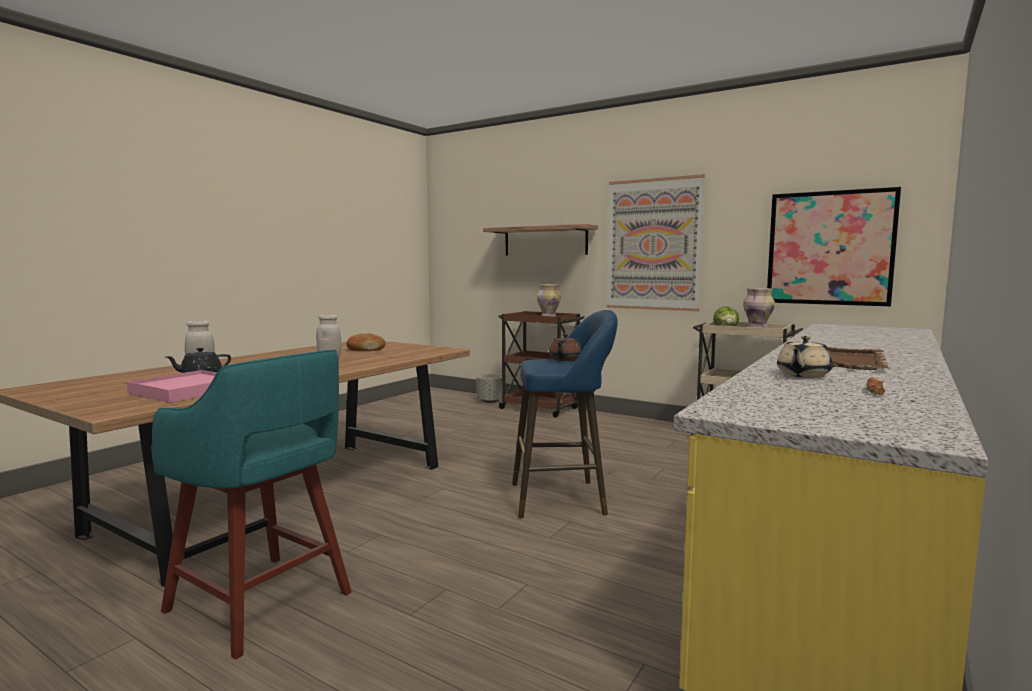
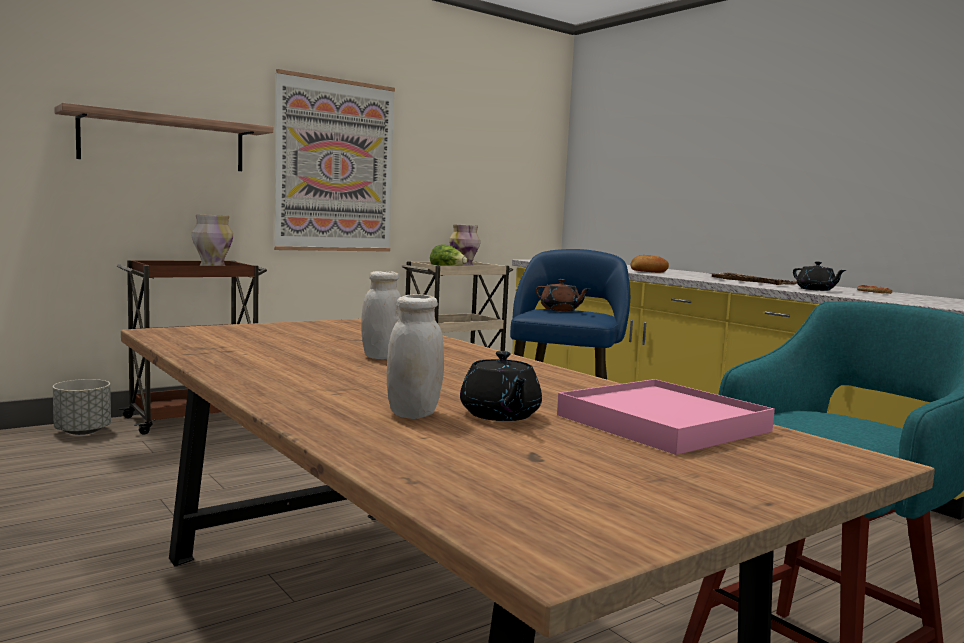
camera: 70 degrees left, 0 degrees up
bread [346,333,386,351] -> bread moved to [630,255,669,273]
picture [767,187,901,306] -> none
beige teapot [777,336,833,378] -> black teapot [793,261,846,291]

